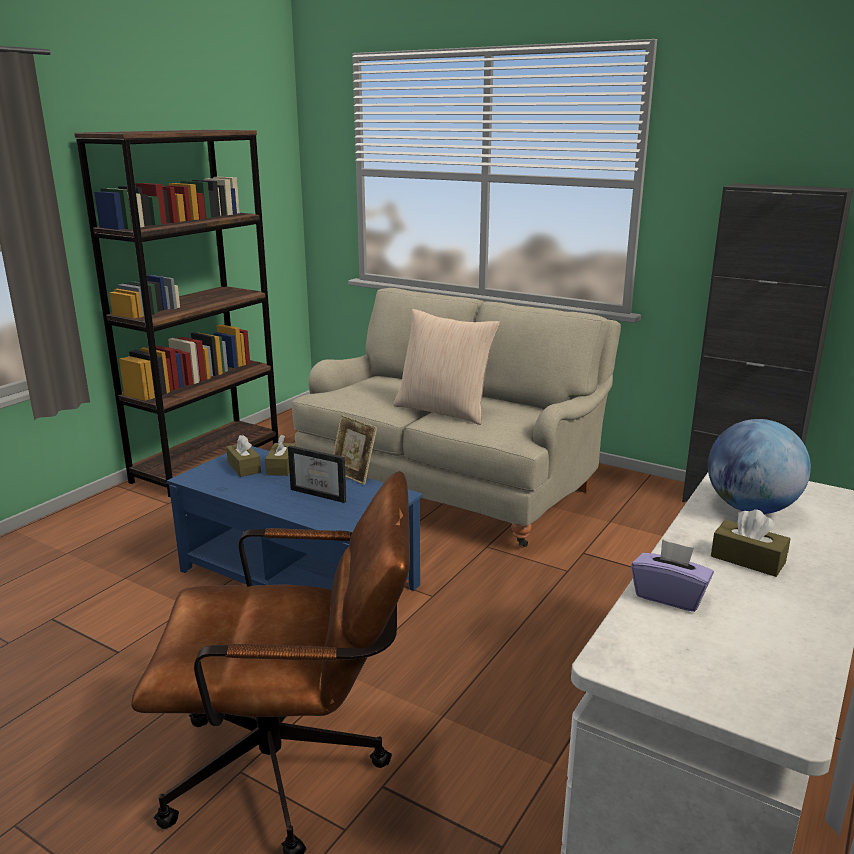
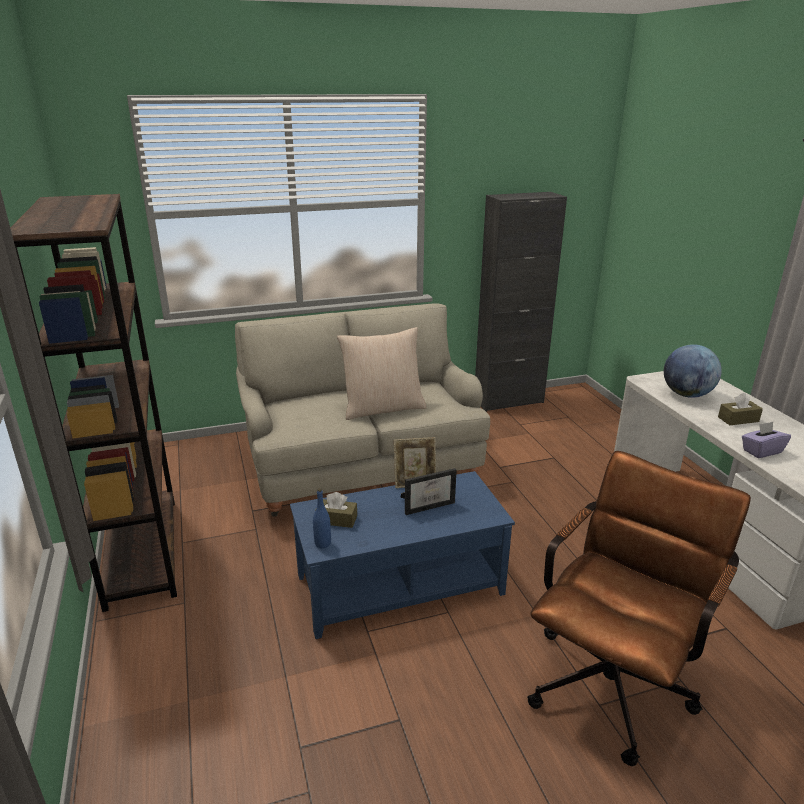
camera: 50 degrees left, 5 degrees up
brown tissue box [265,435,296,476] -> none
none -> blue bottle [313,488,331,548]

